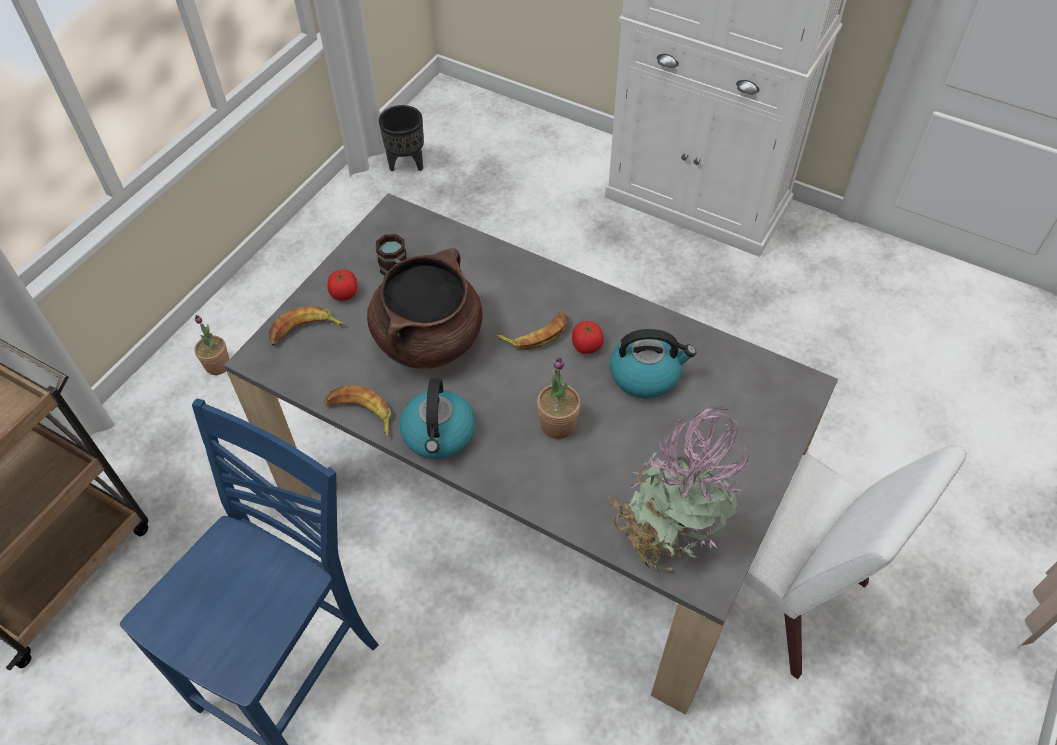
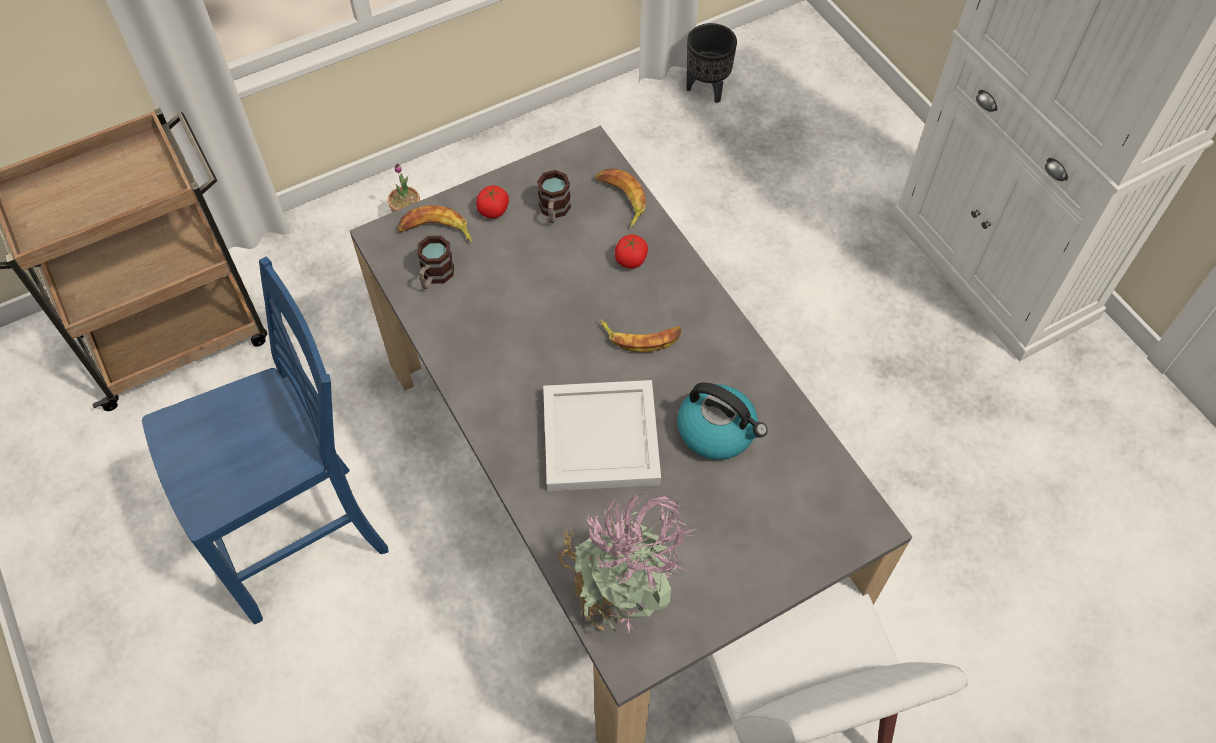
camera: 30 degrees right, 5 degrees up
banana [324,385,391,437] -> banana moved to [595,169,646,228]
brown cooking pot [367,248,482,369] -> none
kettle [400,378,475,459] -> none
potted plant [537,357,581,439] -> white tray [543,380,661,491]
tomato [572,321,604,354] -> tomato moved to [615,234,648,269]
none -> mug [417,236,454,289]

